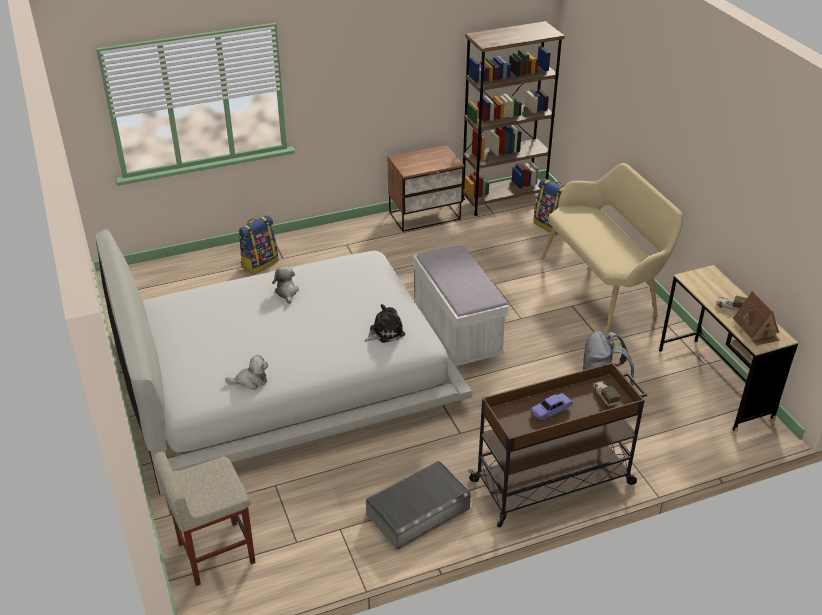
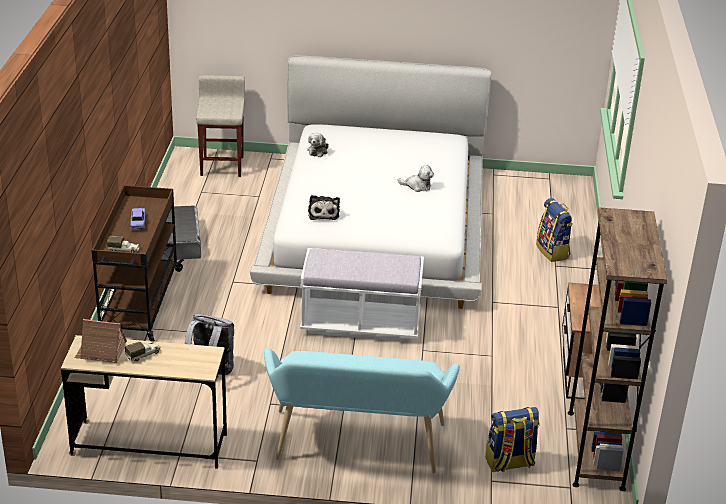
camera: 115 degrees right, 5 degrees down
beige bench [541,163,683,334] -> turquoise bench [264,348,460,473]

